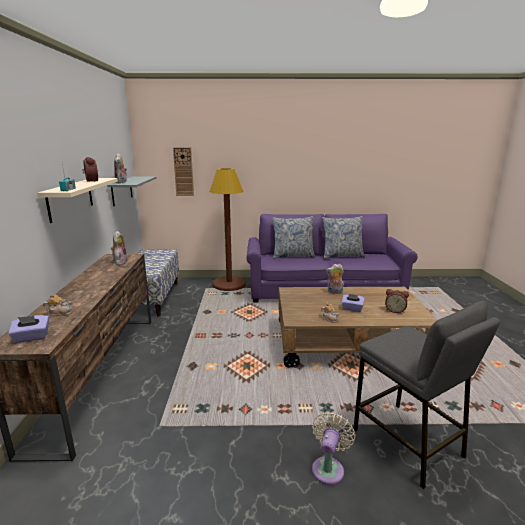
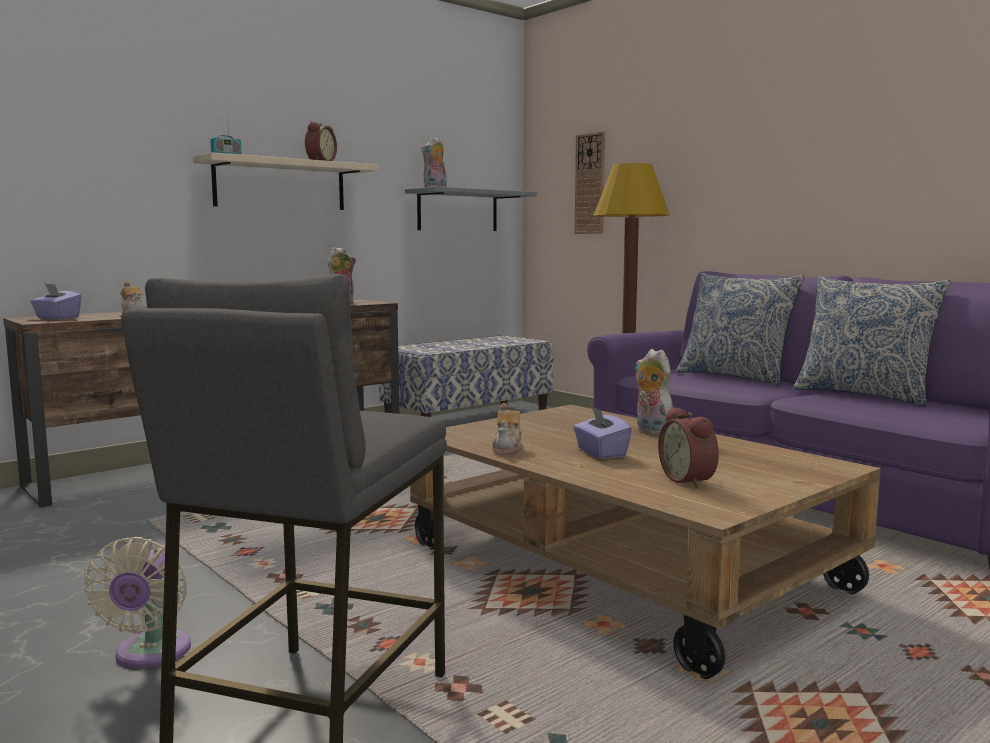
camera: 50 degrees right, 10 degrees down
beige fan [312,412,356,485] -> beige fan turned 105 degrees clockwise [84,537,191,668]

